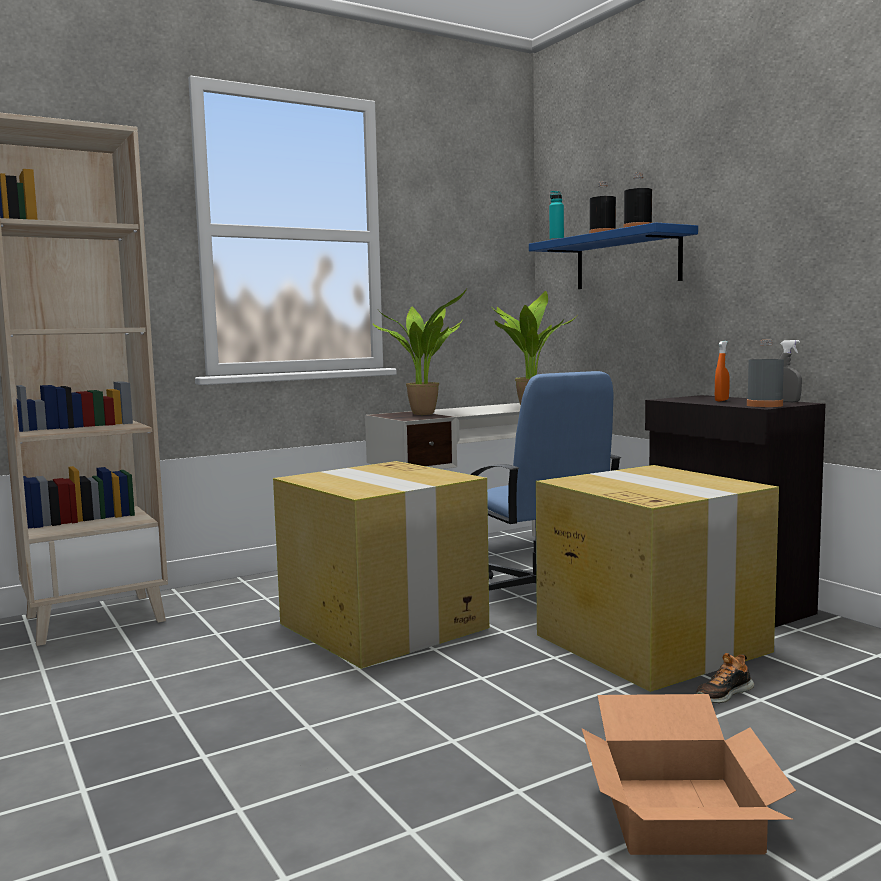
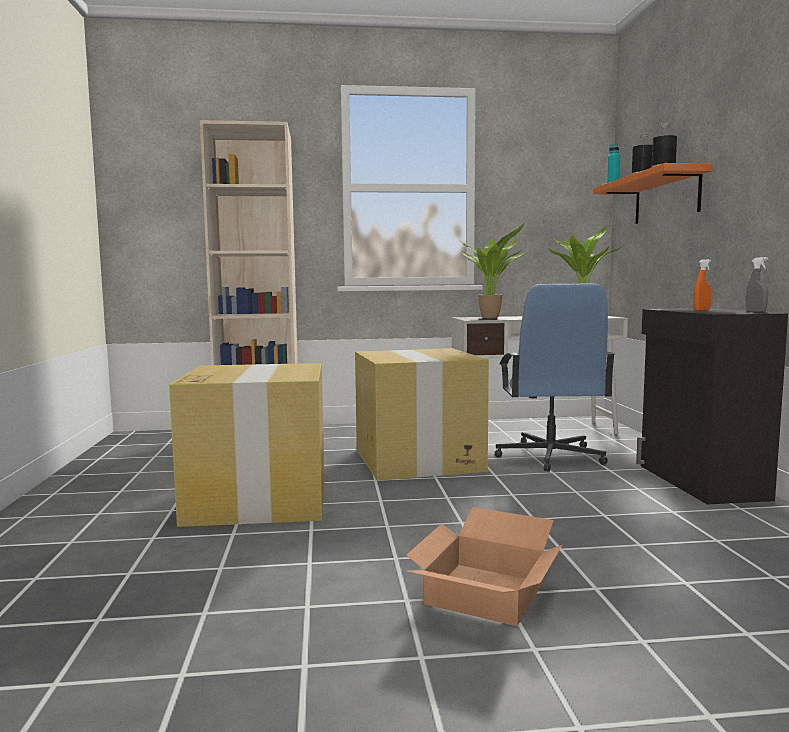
camera: 25 degrees right, 0 degrees up
blue shelf [529,222,698,289] -> orange shelf [593,163,713,224]
cardboard box [536,465,779,692] -> cardboard box moved to [169,363,324,527]
shoe [696,653,754,703] -> none
grey bottle [747,340,784,407] -> none

